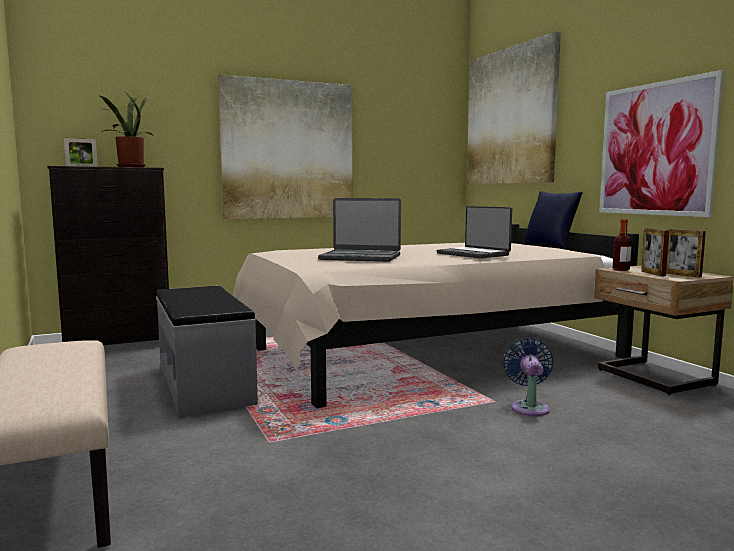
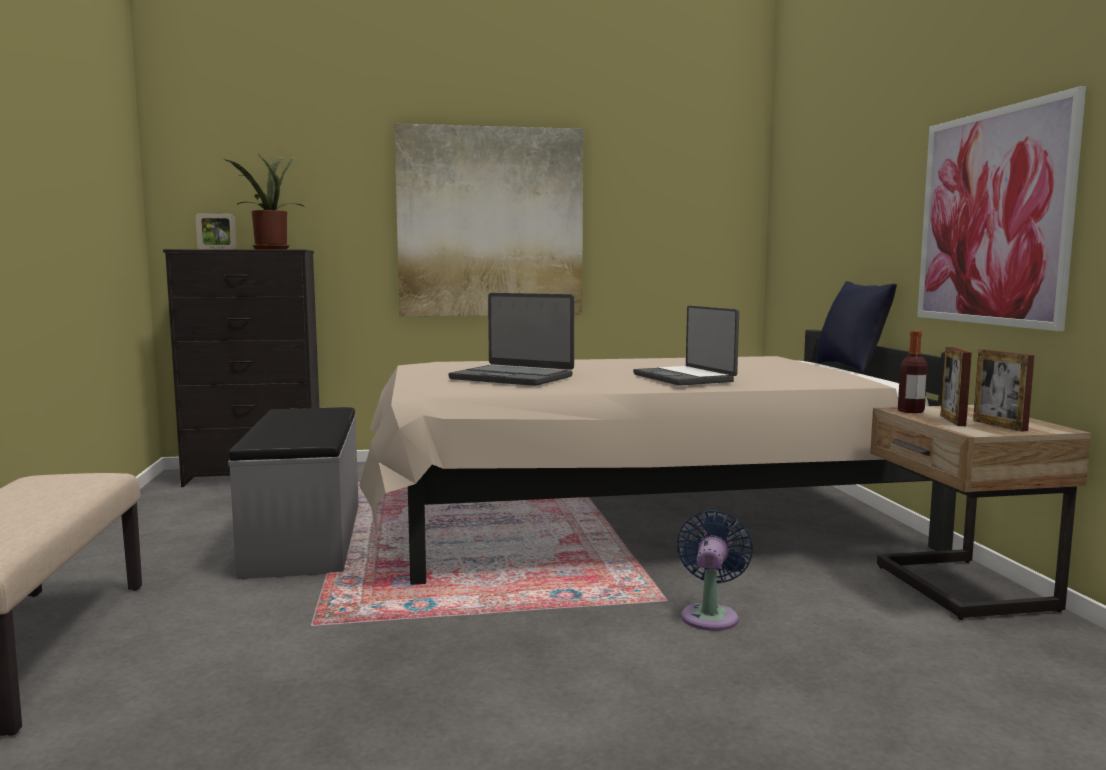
camera: 15 degrees right, 0 degrees up
picture [467,31,561,184] -> none

